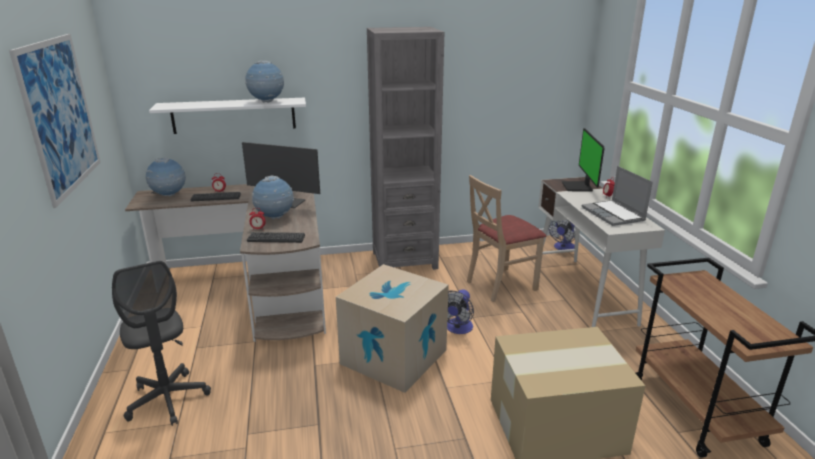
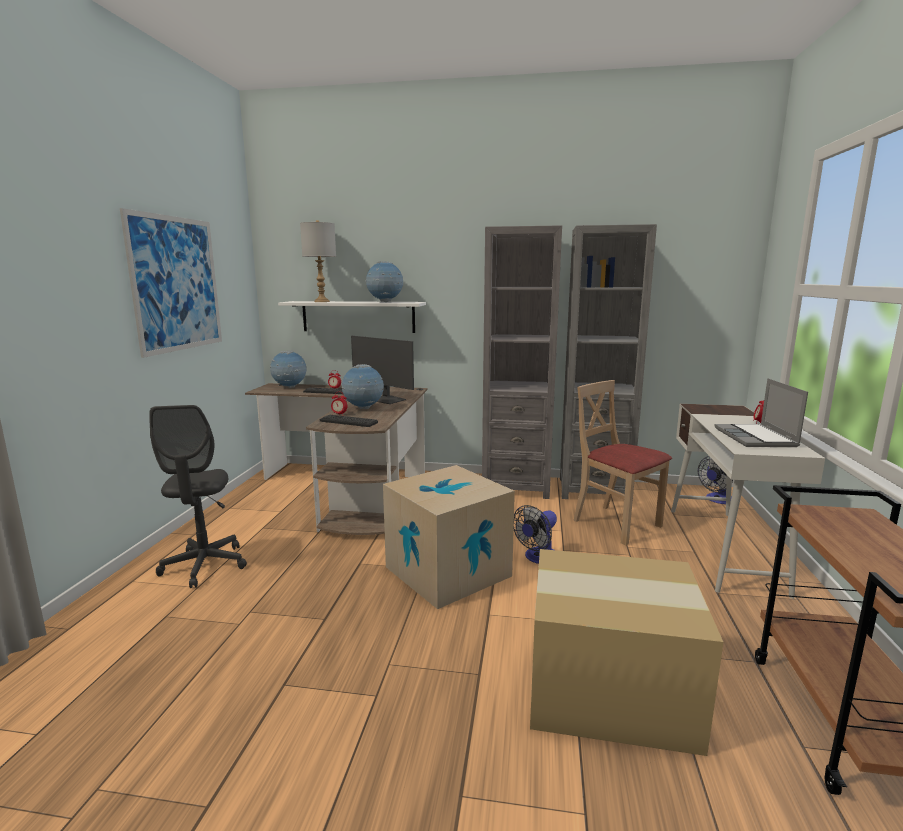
camera: 20 degrees right, 10 degrees down
beige chair [467,175,546,302] -> beige chair turned 60 degrees clockwise [573,380,672,545]
monitor [562,128,604,191] -> none
none -> grey table lamp [300,220,336,302]
none -> grey bookcase [560,224,657,503]

